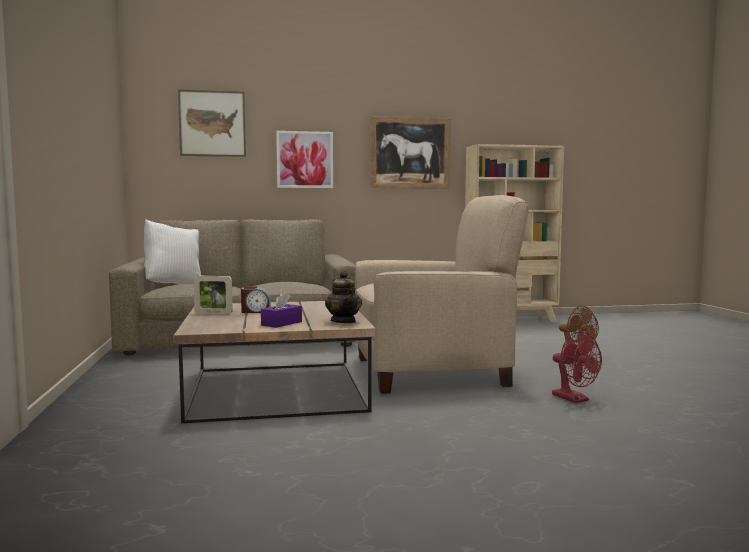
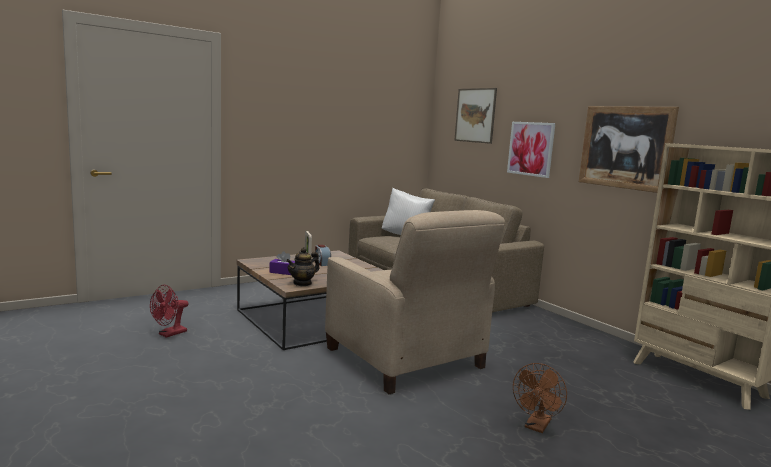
camera: 65 degrees right, 5 degrees up
red fan [552,331,602,403] -> red fan moved to [150,285,189,338]

